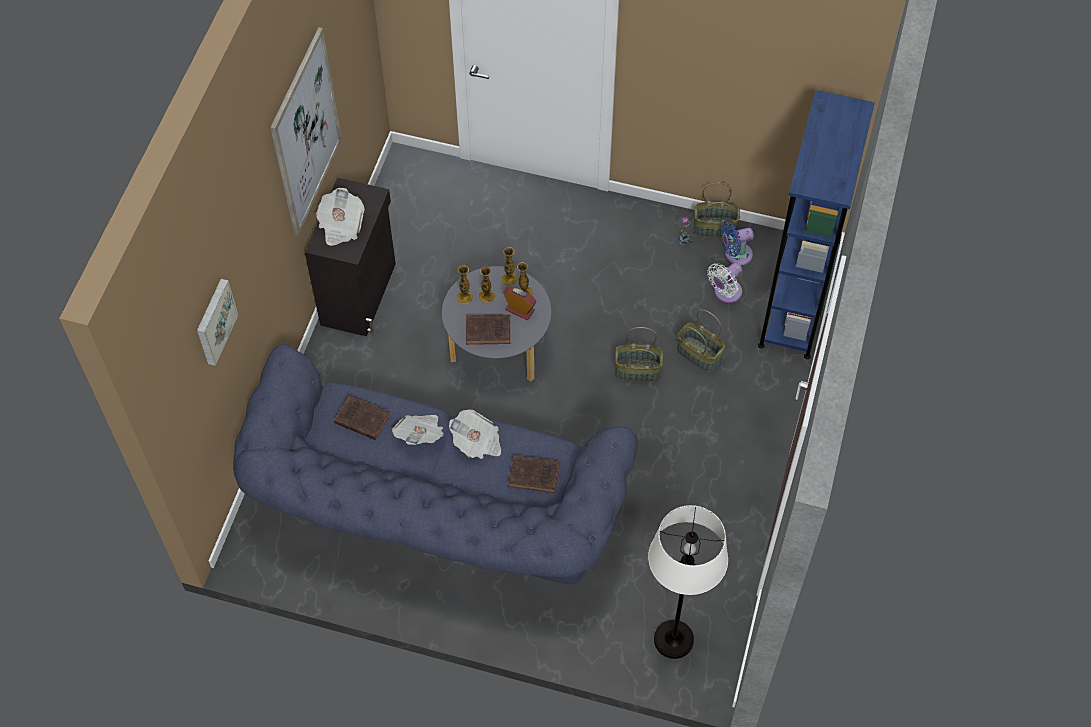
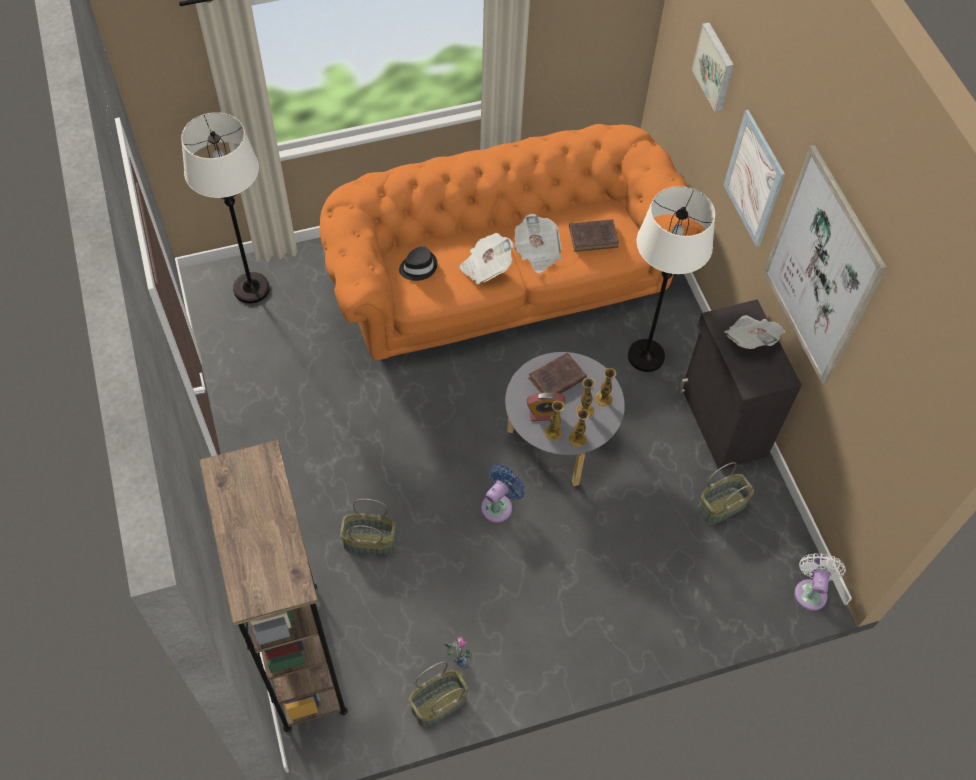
camera: 145 degrees right, 0 degrees up
blue sofa [233,344,638,585] -> orange sofa [320,124,706,362]
brown book [508,455,560,493] -> black hat [399,246,437,281]
basket [615,327,663,381] -> basket moved to [697,462,754,524]
white fan [707,263,742,303] -> white fan moved to [794,553,846,611]
blue fan [721,220,754,266] -> blue fan moved to [481,464,525,523]
blue bookcase [758,90,875,359] -> brown bookcase [199,440,348,732]
none -> white floor lamp [628,186,715,372]
none -> picture [724,110,785,247]

